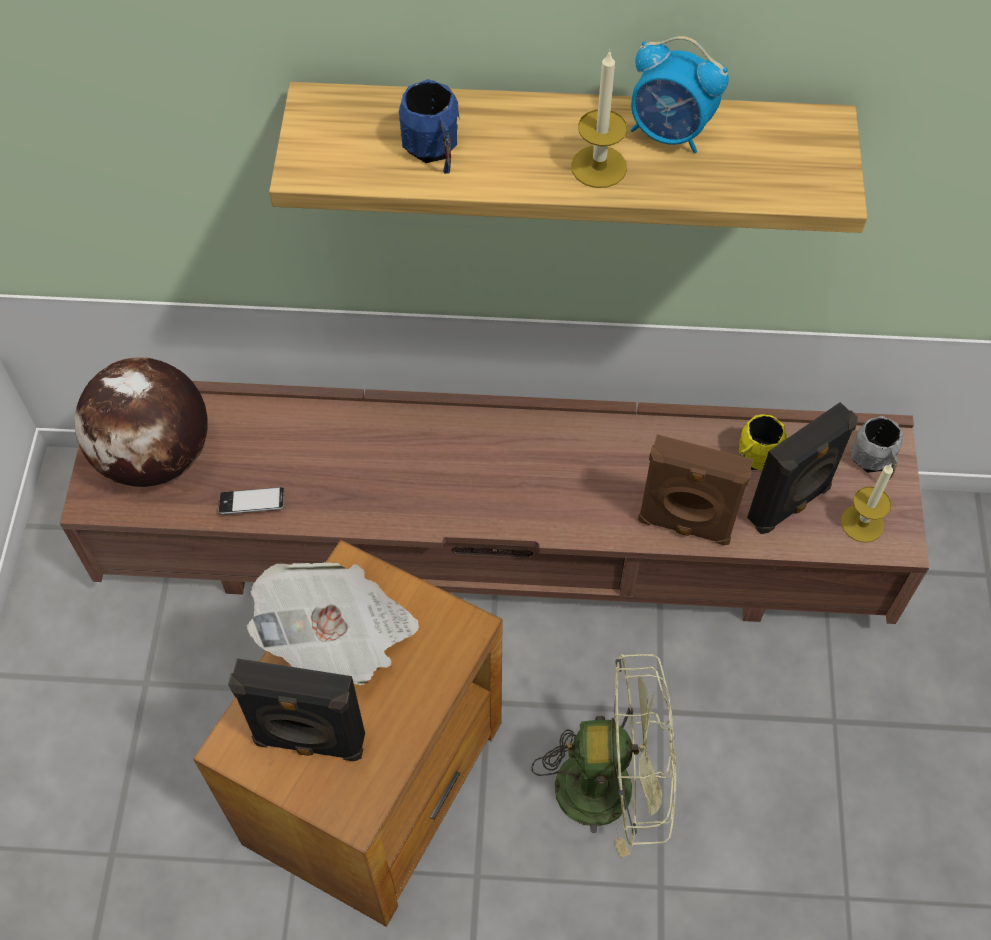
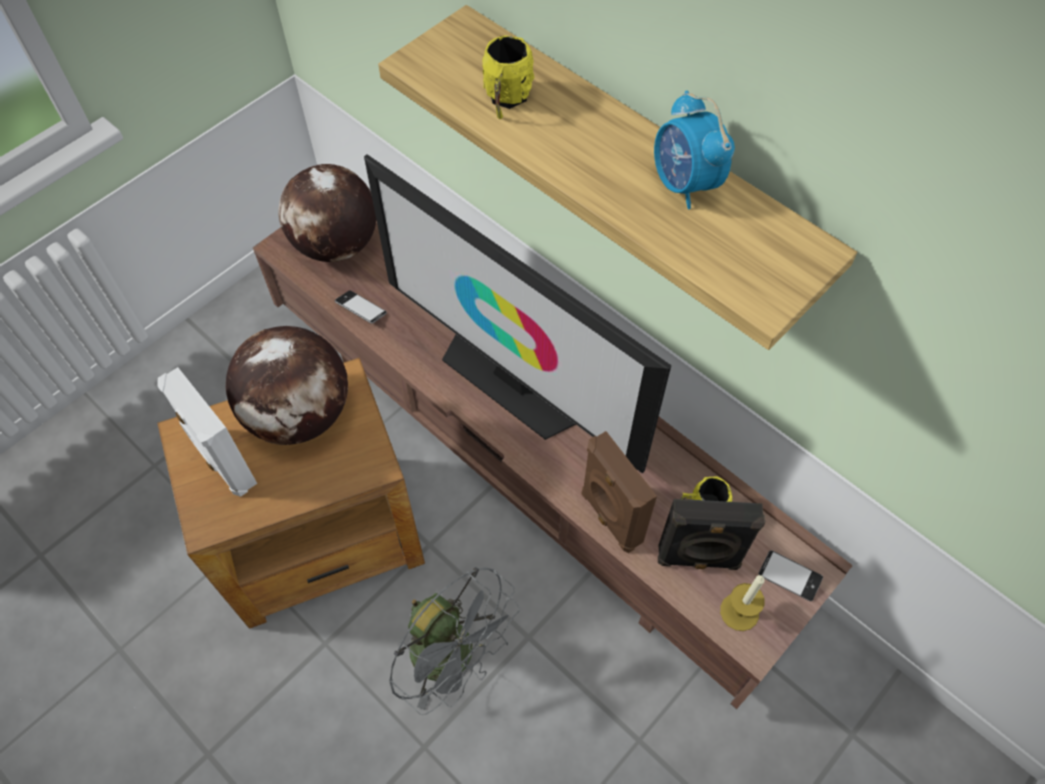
camera: 40 degrees right, 0 degrees up
black speaker [228,658,365,761] -> white speaker [157,367,257,497]
newspaper [246,562,419,686] -> globe [226,326,348,445]
blue mug [399,79,460,174] -> yellow mug [482,35,535,119]
green fan [531,654,677,858] -> grey fan [389,567,520,715]
candle [571,50,627,188] -> none
grey mug [852,416,903,478] -> phone [758,550,823,601]
none -> television [364,154,671,473]

